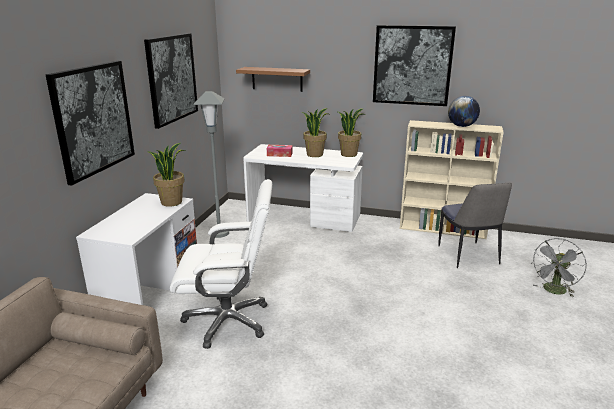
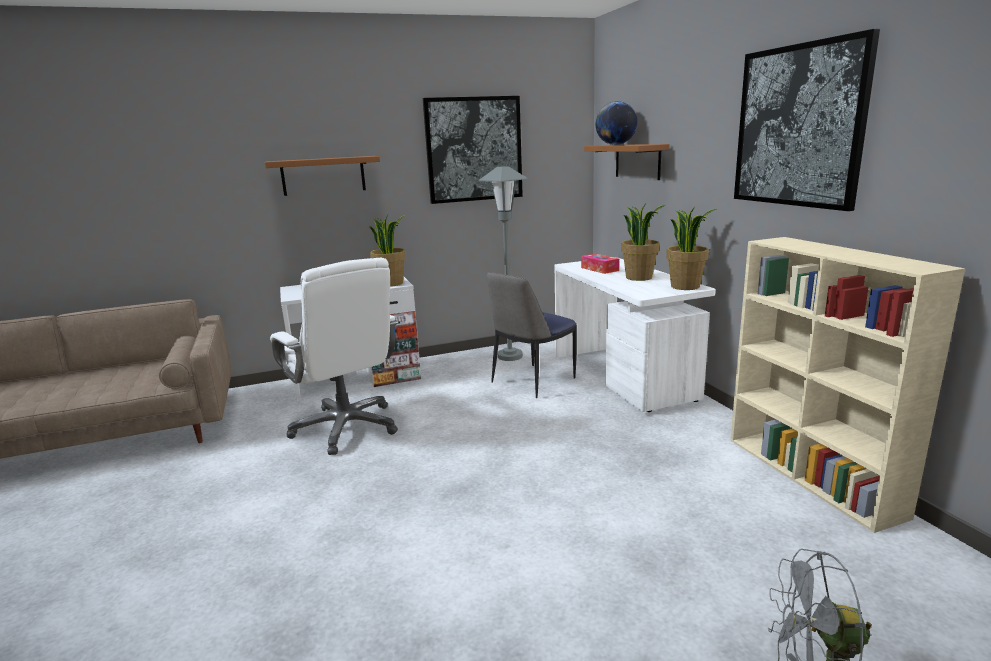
camera: 55 degrees right, 5 degrees down
picture [46,61,135,185] -> brown shelf [265,156,380,196]
chair [438,183,512,268] -> chair moved to [487,272,577,398]
globe [448,96,480,127] -> globe moved to [596,101,638,145]

